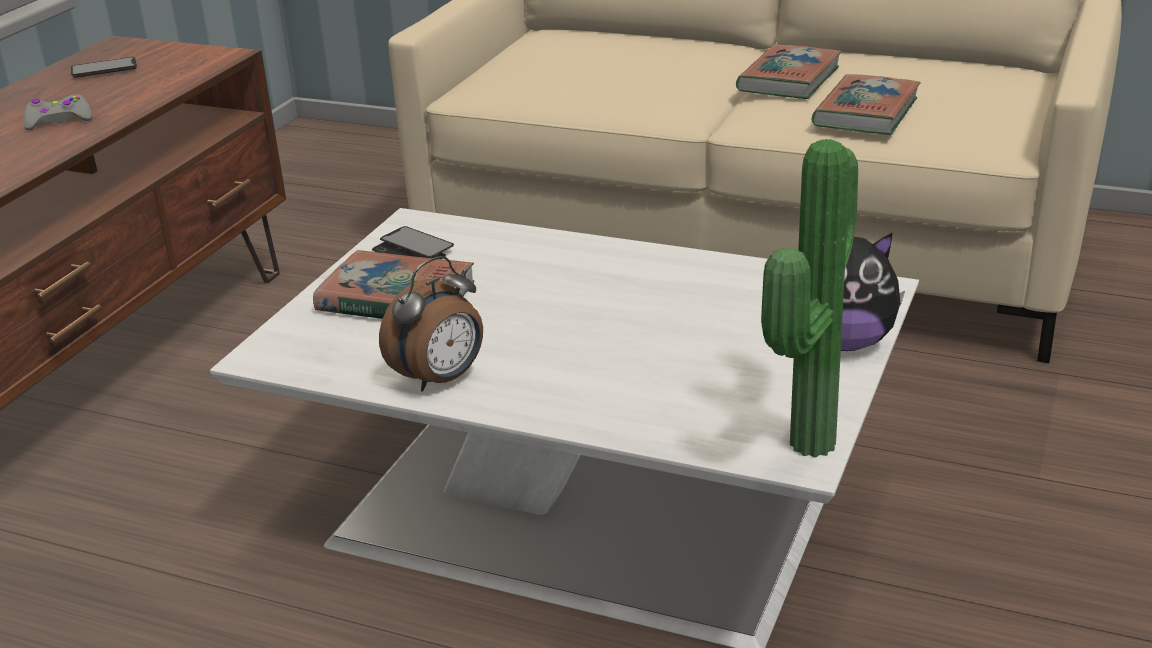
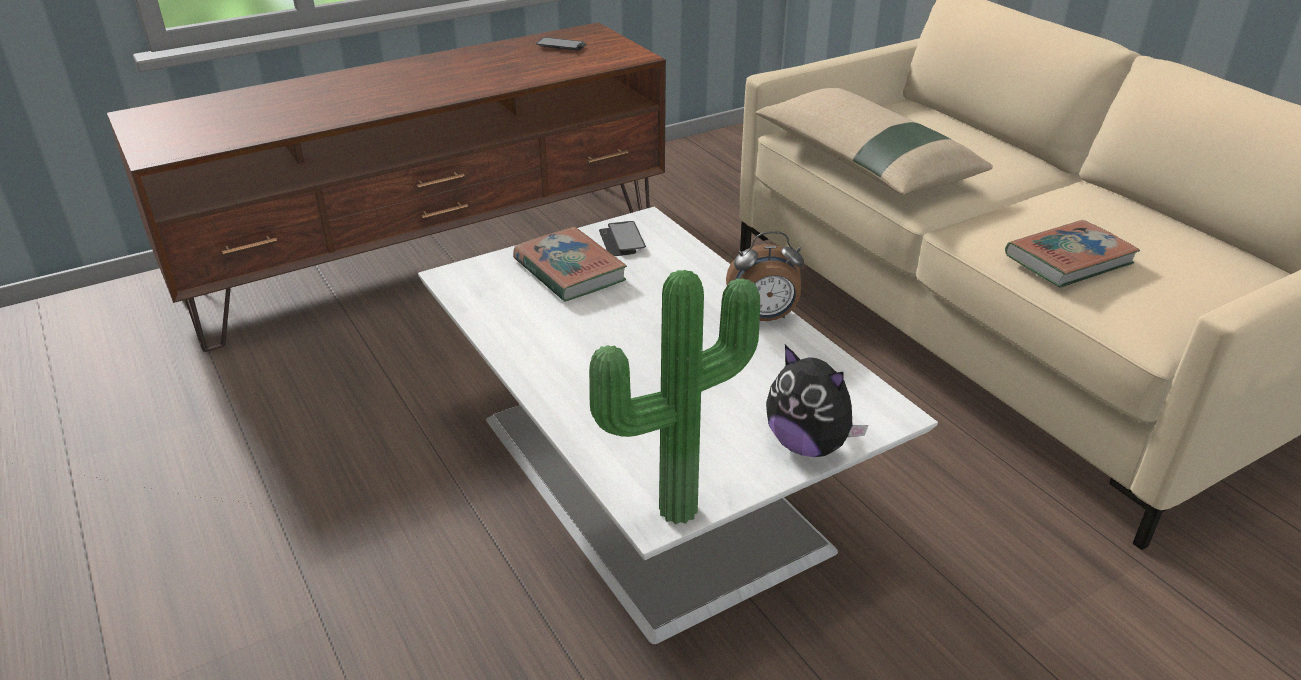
camera: 35 degrees right, 5 degrees up
grey game controller [23,95,92,130] -> none
alarm clock [379,256,483,392] -> alarm clock moved to [726,231,804,321]
book [736,44,842,99] -> none
none -> beige pillow [756,88,993,195]

